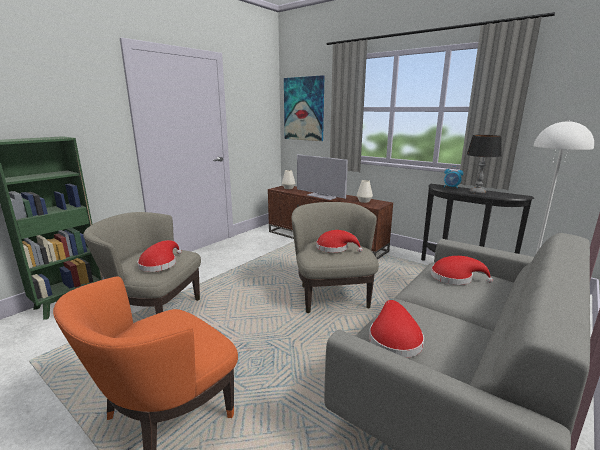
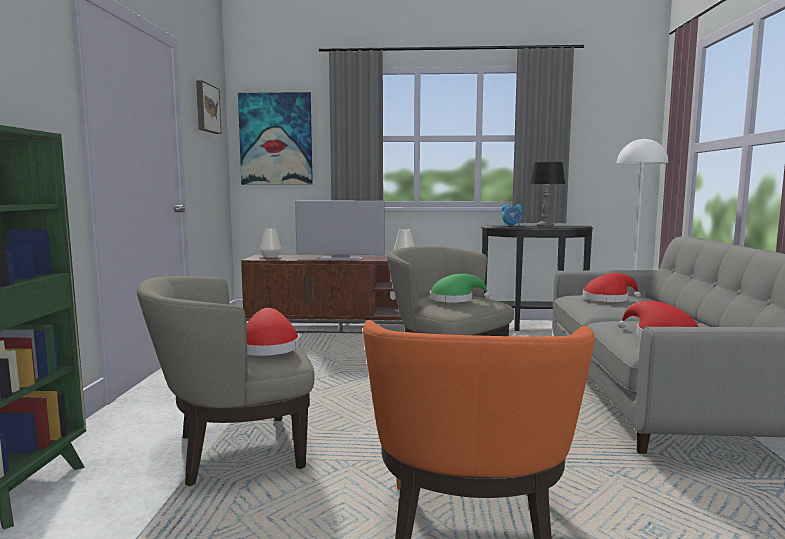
camera: 35 degrees left, 10 degrees down
red hat [316,230,363,253] -> green hat [430,274,490,303]
none -> picture [196,80,221,134]

